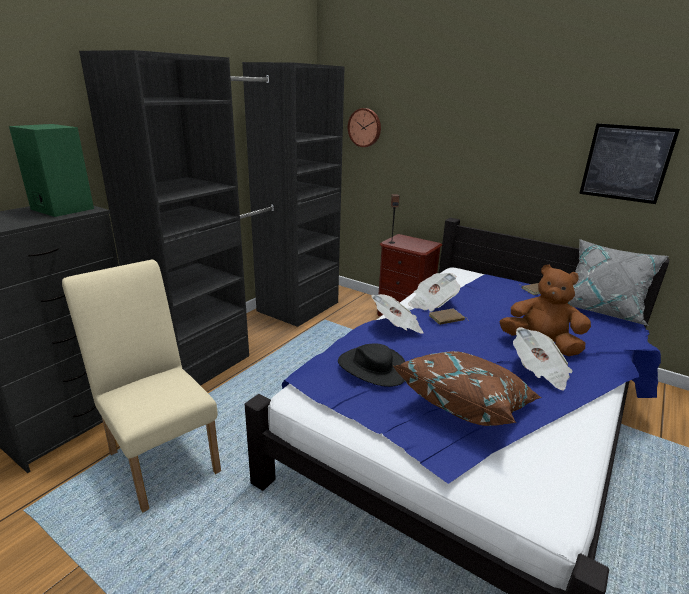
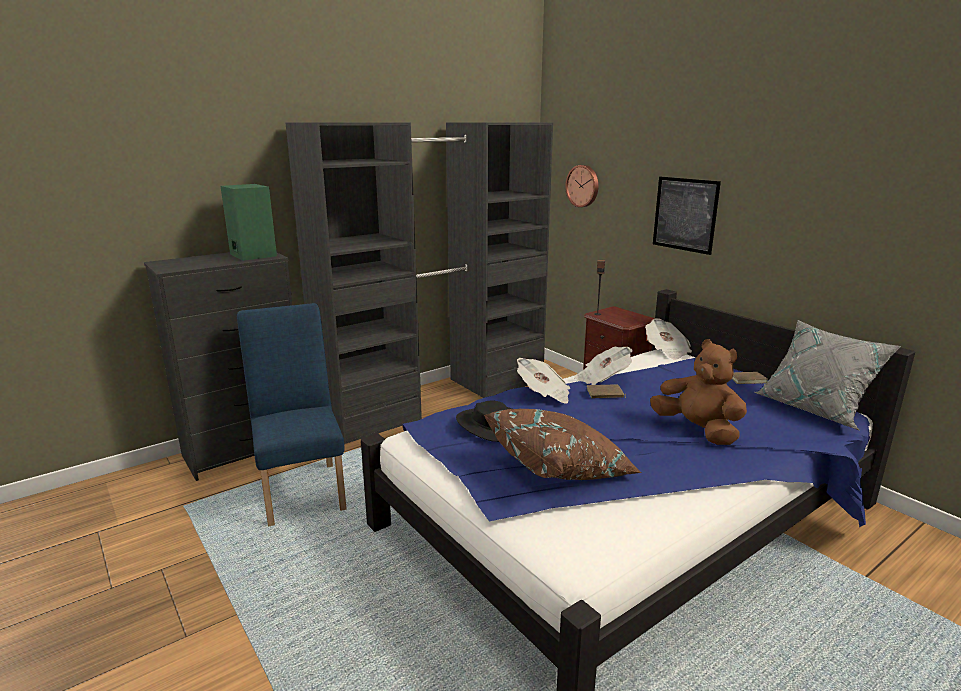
camera: 20 degrees right, 5 degrees down
beige chair [62,259,221,513] -> blue chair [237,303,347,527]
newspaper [513,327,572,390] -> newspaper moved to [645,318,692,360]
picture [579,123,680,204] -> picture moved to [653,177,721,255]

